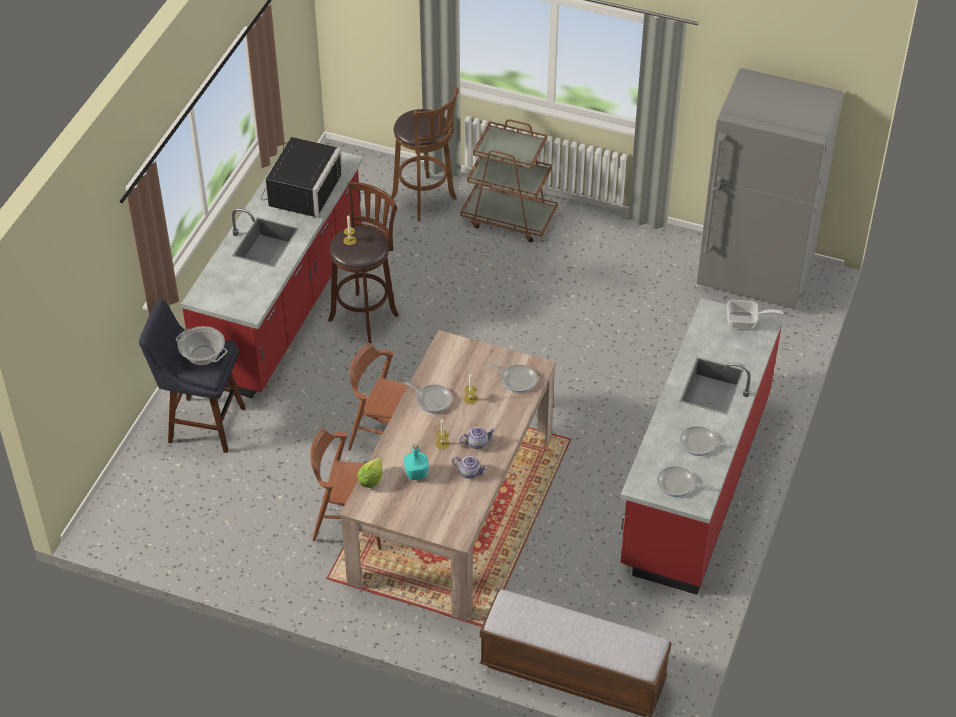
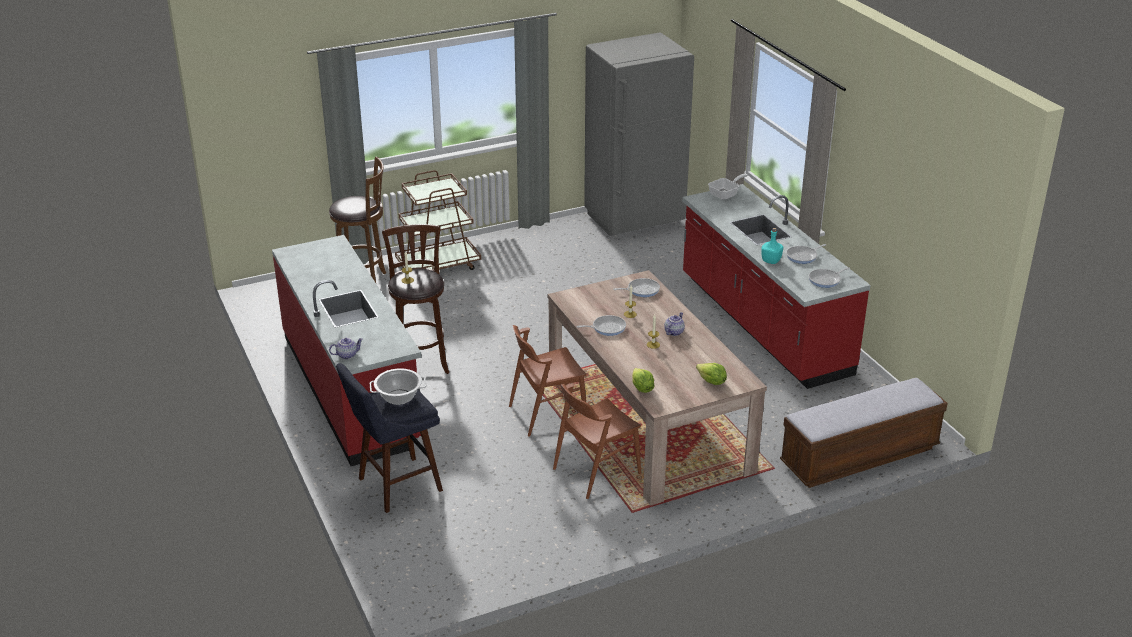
camera: 45 degrees left, 15 degrees down
black microwave [261,137,343,218] -> none
turquoise bottle [404,444,429,480] -> turquoise bottle moved to [761,228,783,264]
teapot [452,456,487,479] -> teapot moved to [329,338,363,359]
none -> lettuce [696,363,727,385]

